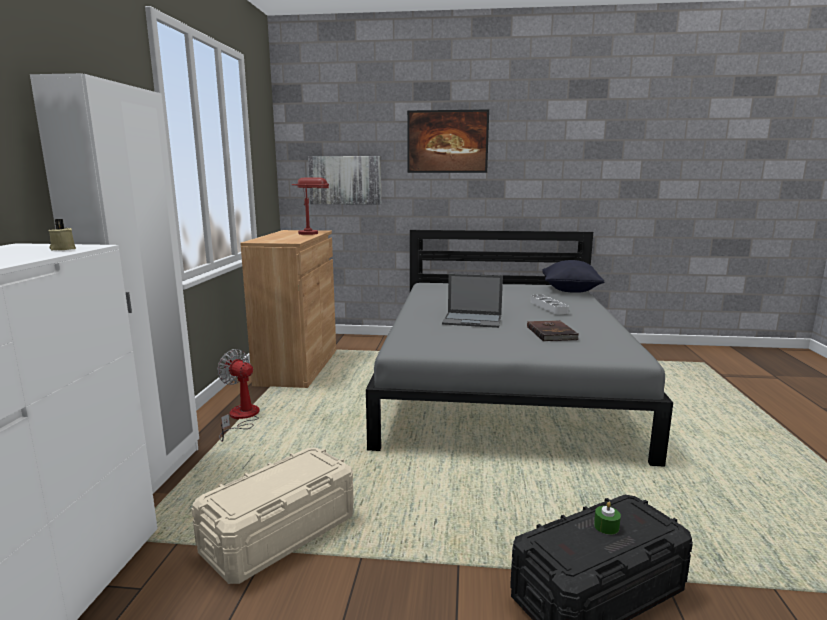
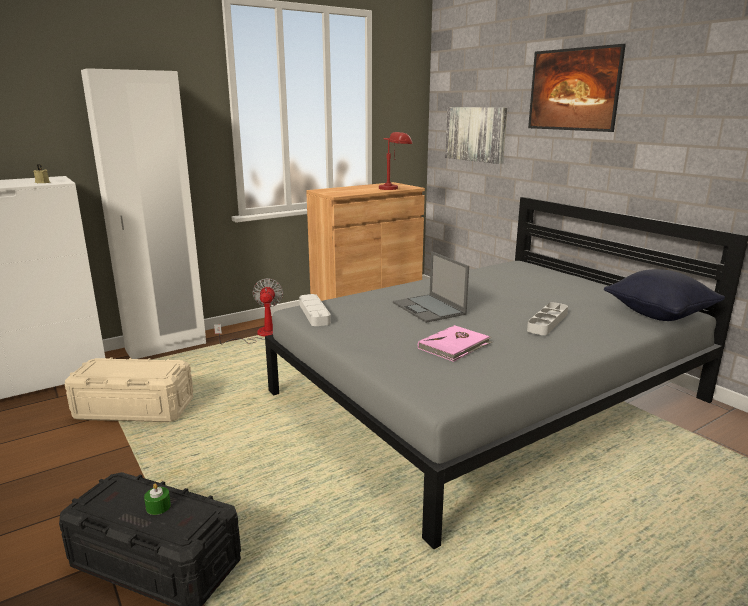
camera: 50 degrees right, 5 degrees up
brown book [527,320,579,341] -> pink book [418,325,492,362]
none -> grey tray [299,294,331,326]

